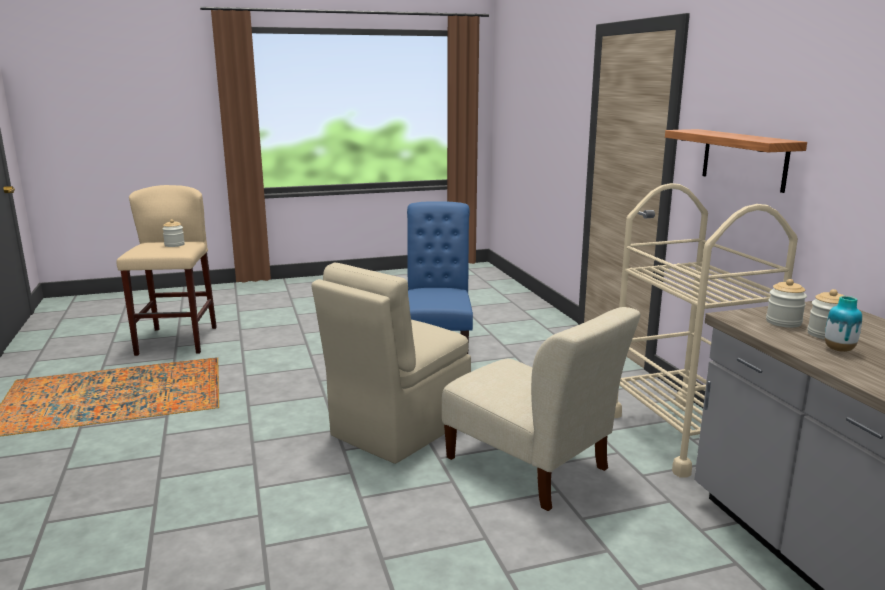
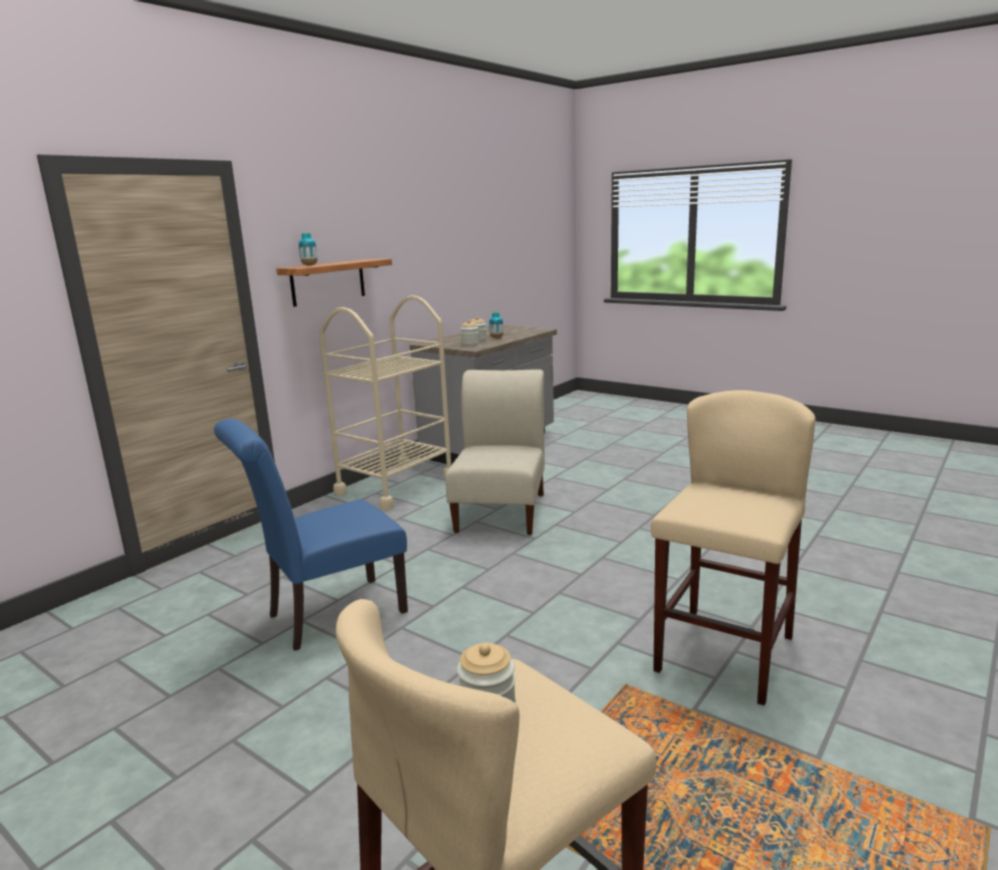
camera: 125 degrees left, 0 degrees up
beige chair [311,263,471,464] -> none
none -> vase [299,233,318,266]
none -> beige stool [651,390,816,706]

